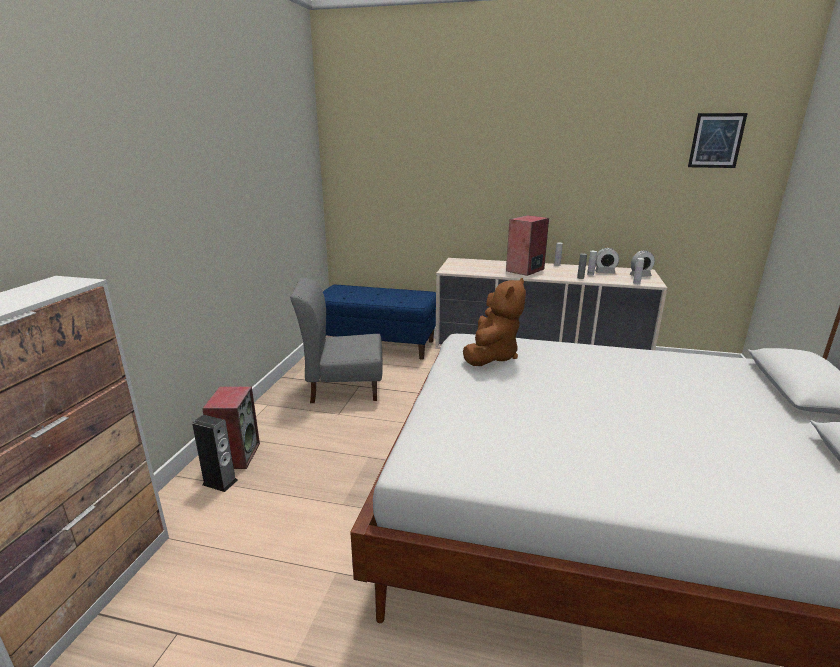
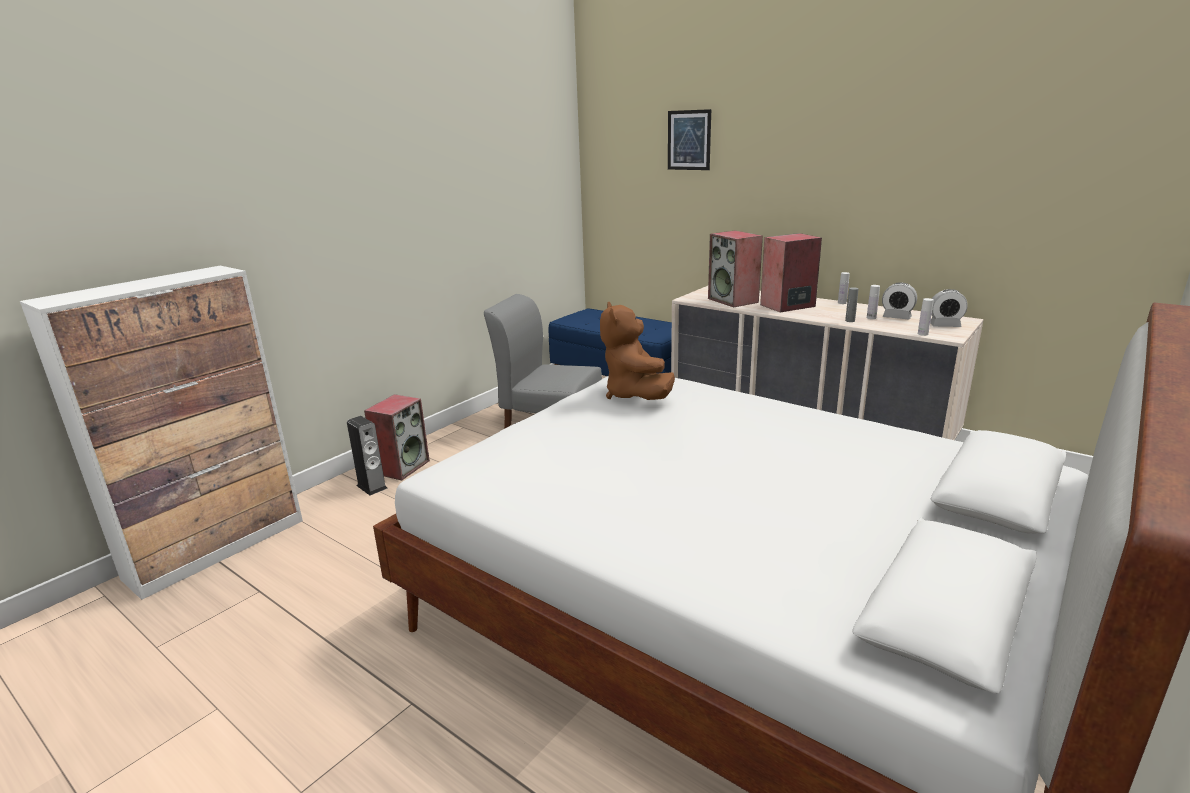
camera: 25 degrees right, 0 degrees up
brown plush toy [463,278,526,366] -> brown plush toy turned 120 degrees clockwise [600,302,675,400]
picture [688,113,748,168] -> picture moved to [668,109,711,170]
none -> speaker [708,231,763,307]

